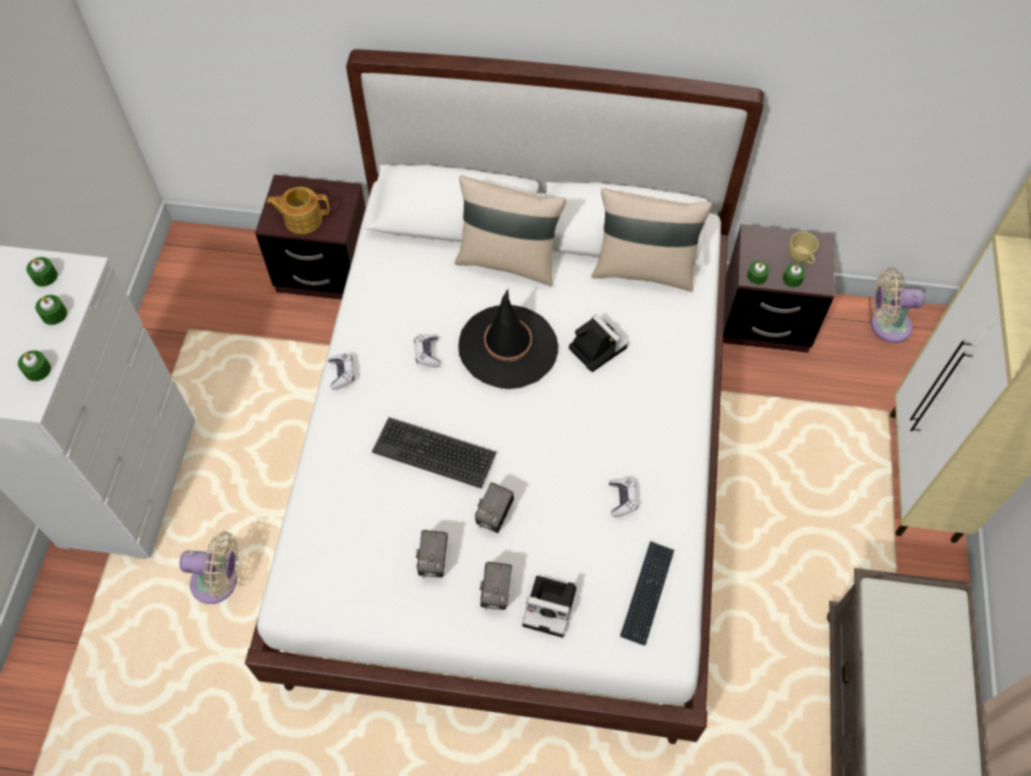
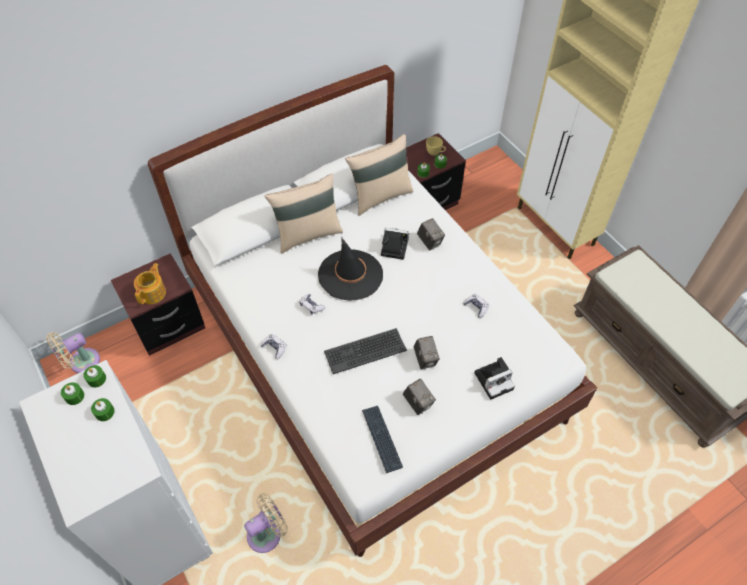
camera: 40 degrees left, 5 degrees down
green candle [18,350,51,381] -> green candle moved to [83,365,106,388]
teapot [266,187,330,234] -> teapot turned 150 degrees clockwise [134,263,166,304]
camera [480,562,512,610] -> camera moved to [417,218,445,250]
keyboard [620,541,674,645] -> keyboard moved to [362,406,403,473]
beige fan [871,269,925,343] -> beige fan moved to [46,332,100,373]

